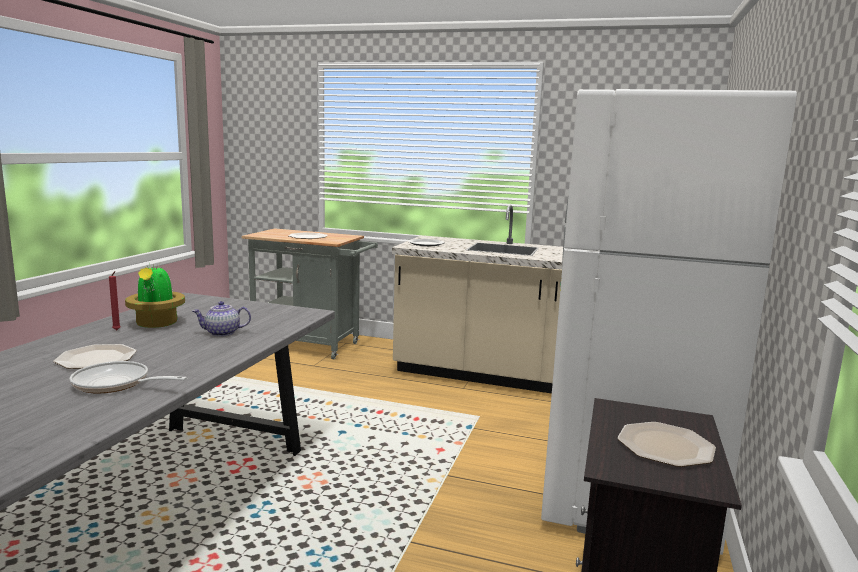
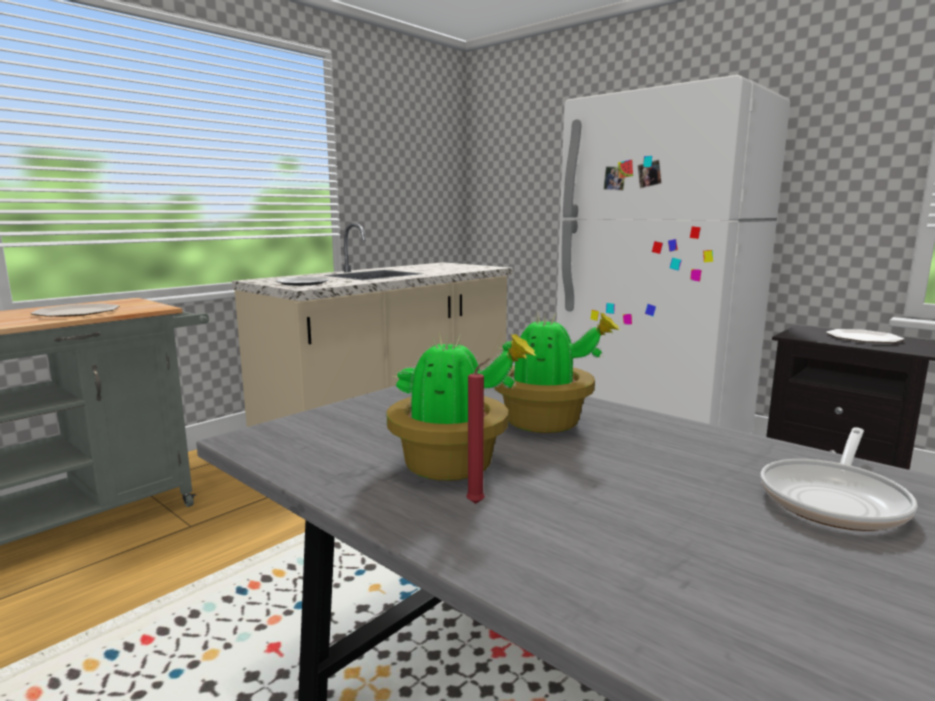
camera: 65 degrees left, 0 degrees up
plate [53,344,137,369] -> none
teapot [193,301,251,337] -> potted plant [494,311,620,433]

